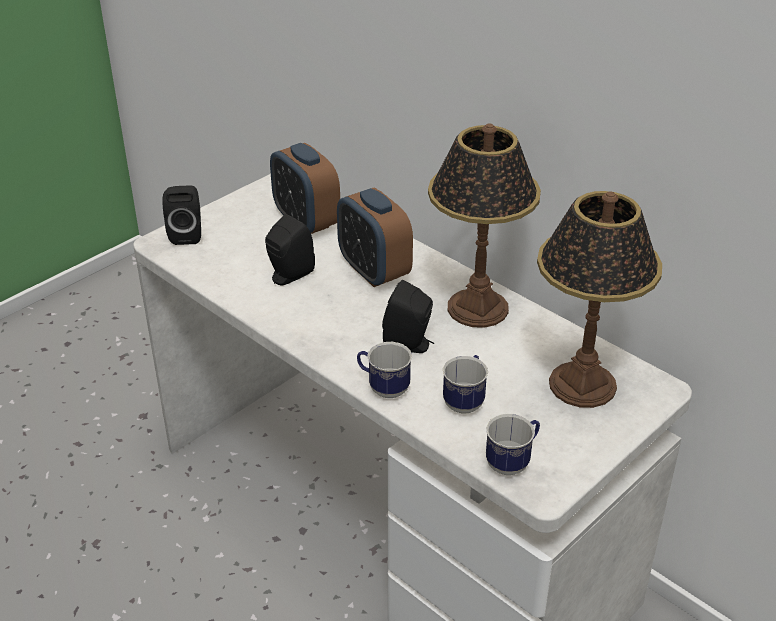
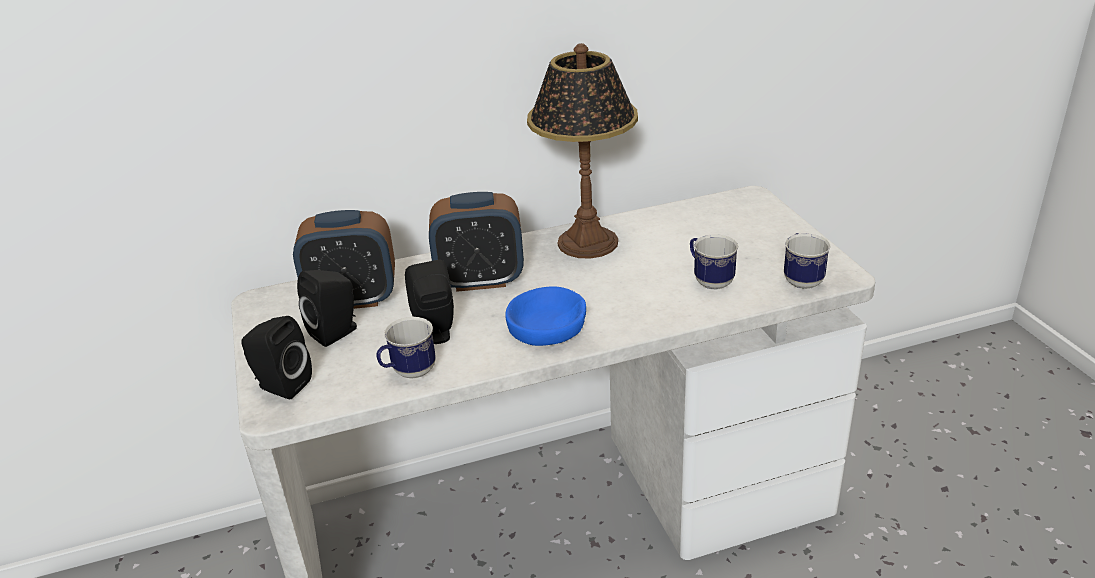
camera: 60 degrees left, 5 degrees down
mug [357,342,412,398] -> mug moved to [376,317,436,379]
black speaker [382,280,434,353] -> black speaker moved to [297,270,357,347]
table lamp [537,191,662,408] -> none
none -> blue bowl [505,286,586,346]

